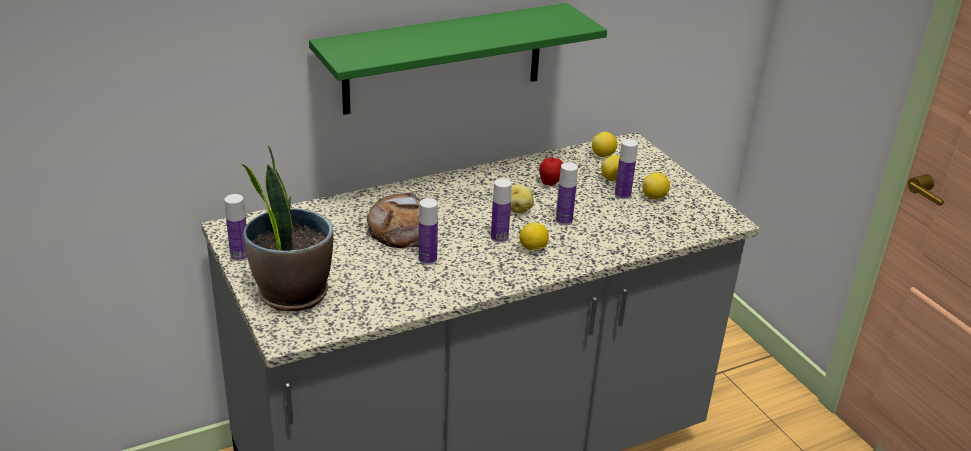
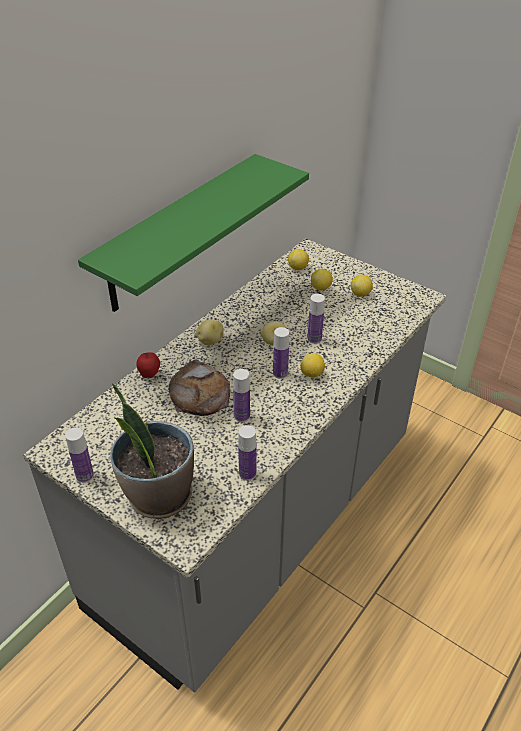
camera: 25 degrees left, 10 degrees up
apple [539,155,563,186] -> apple moved to [136,352,160,378]
bottle [615,139,638,199] -> bottle moved to [238,425,256,480]
none -> potato [196,319,224,345]

